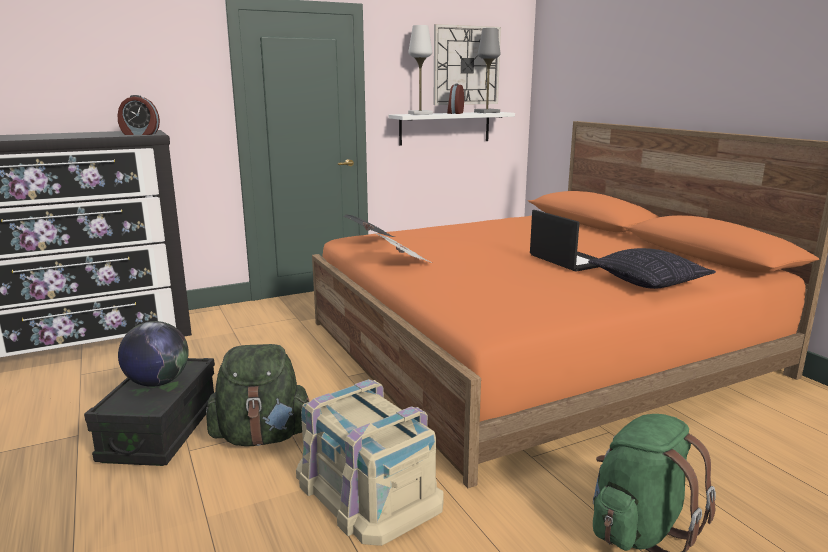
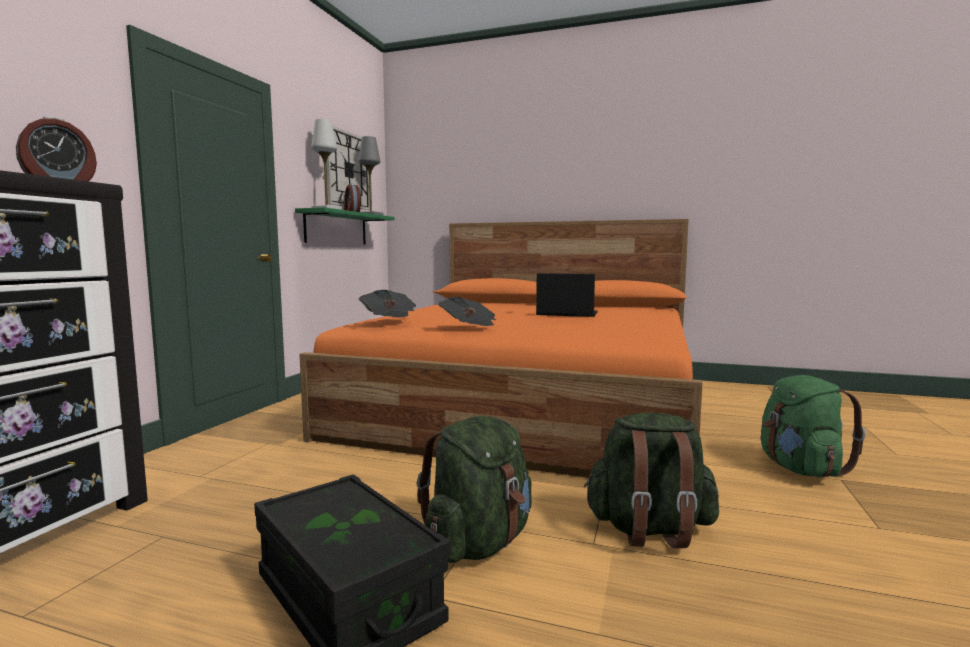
camera: 45 degrees left, 10 degrees down
globe [118,321,189,387] -> none
beige storage box [296,379,444,546] -> green backpack [584,412,719,548]
white shelf [389,112,515,146] -> green shelf [295,207,395,245]
pillow [588,248,716,289] -> none

